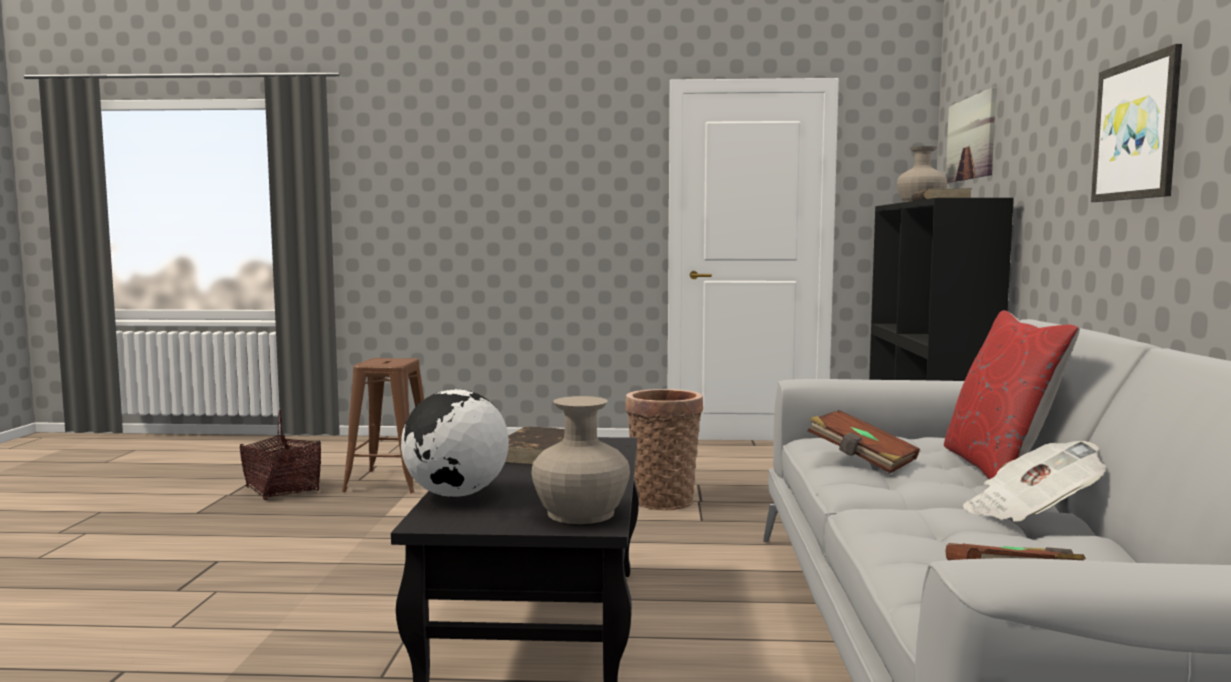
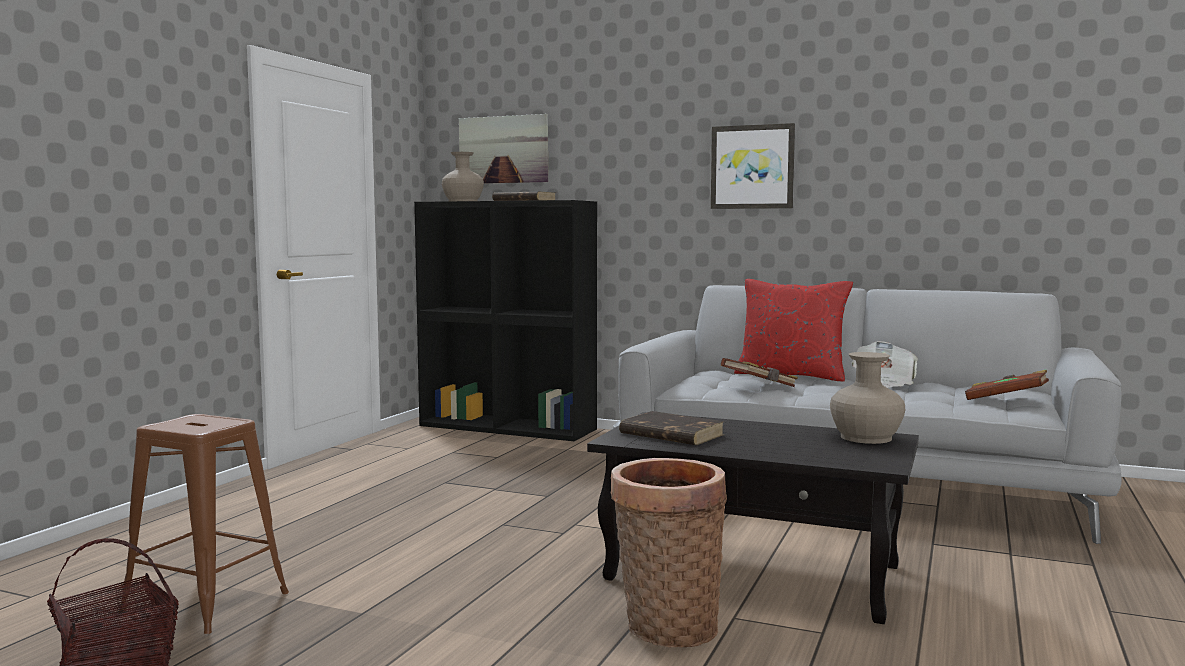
camera: 70 degrees left, 0 degrees up
globe [401,389,509,497] -> none
basket [626,389,703,510] -> basket moved to [611,458,727,648]

